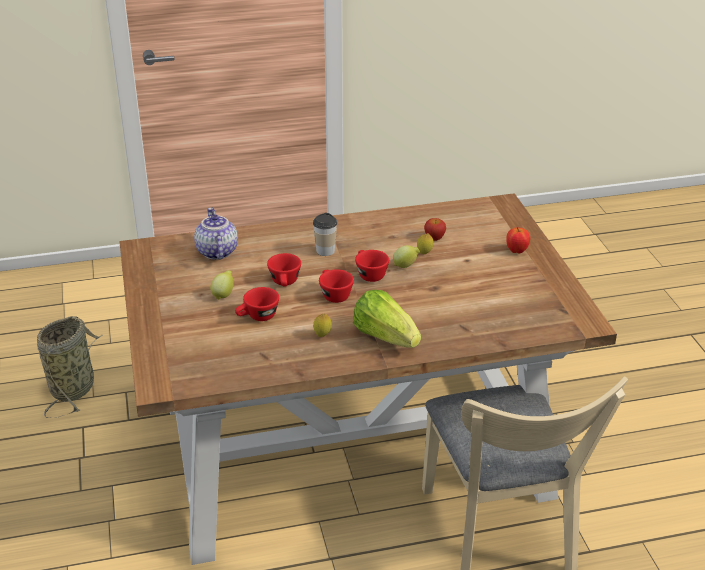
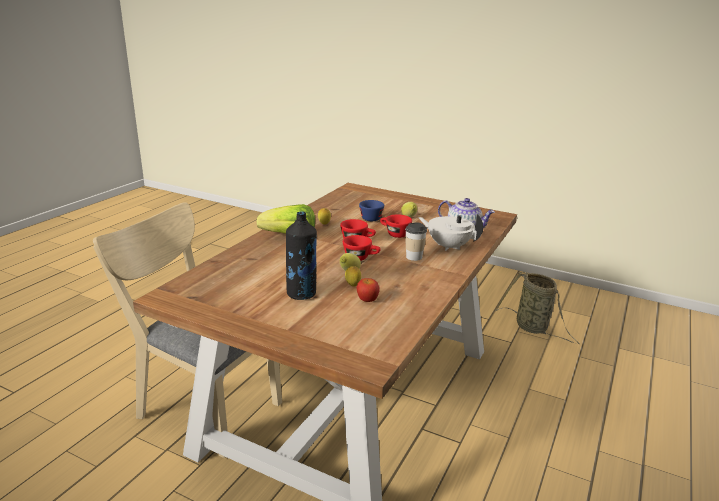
camera: 130 degrees right, 10 degrees down
red cup [235,287,279,321] -> blue cup [359,200,384,221]
apple [506,227,530,254] -> none
none -> black bottle [286,212,317,300]
none -> white teapot [418,214,483,251]

